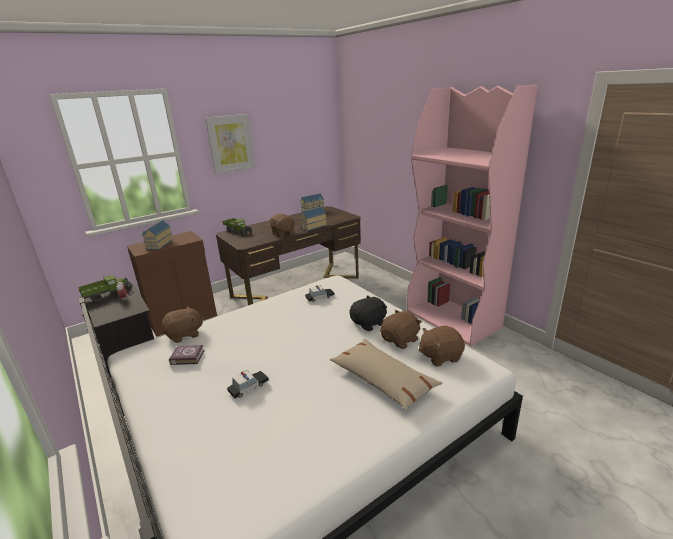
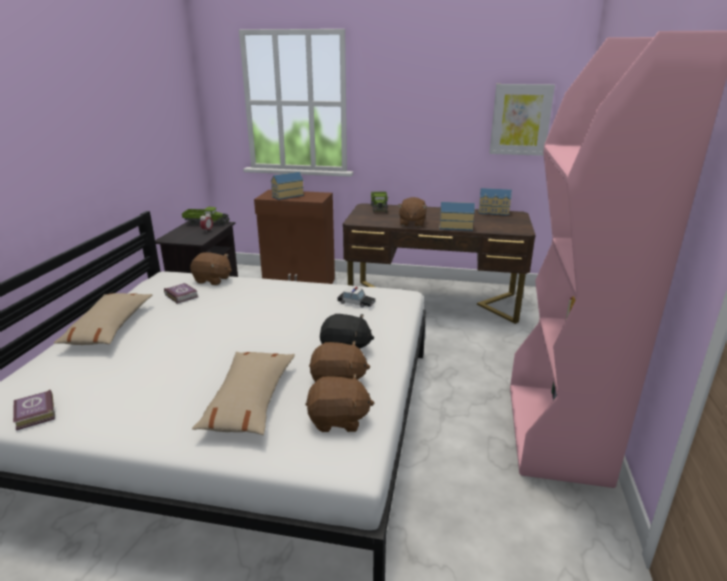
camera: 45 degrees right, 0 degrees up
picture [205,114,255,174] -> picture moved to [489,84,555,156]
toy car [227,370,269,398] -> none
brown plush toy [419,325,465,367] -> brown plush toy turned 150 degrees clockwise [306,374,374,432]
none -> book [13,390,55,430]
none -> beige pillow [54,293,152,345]

